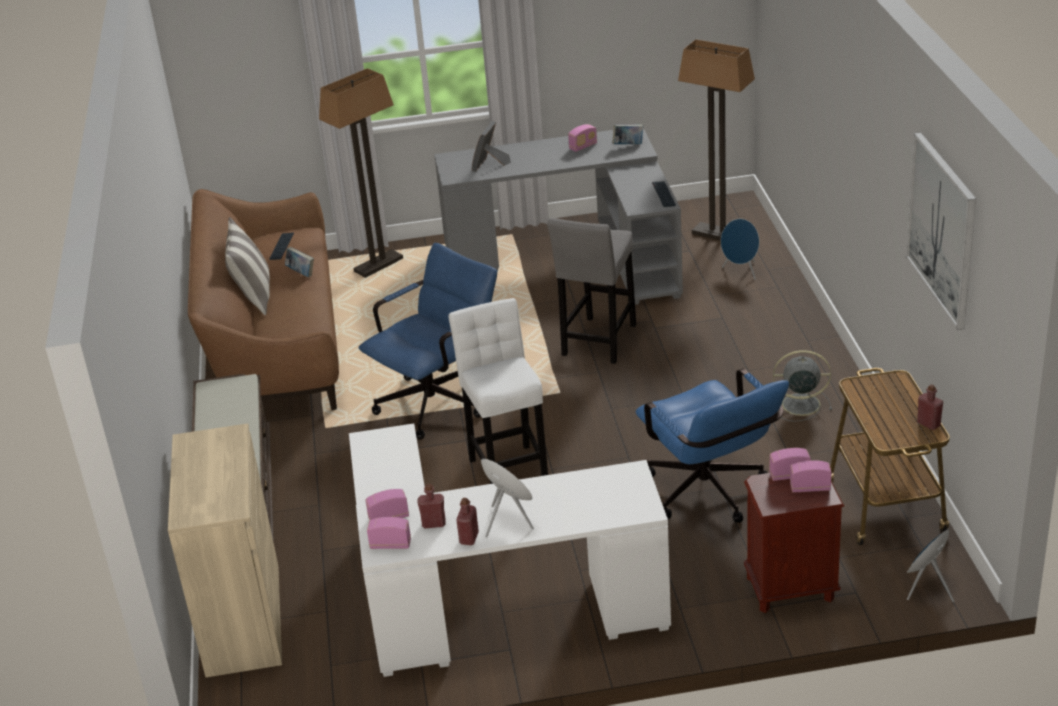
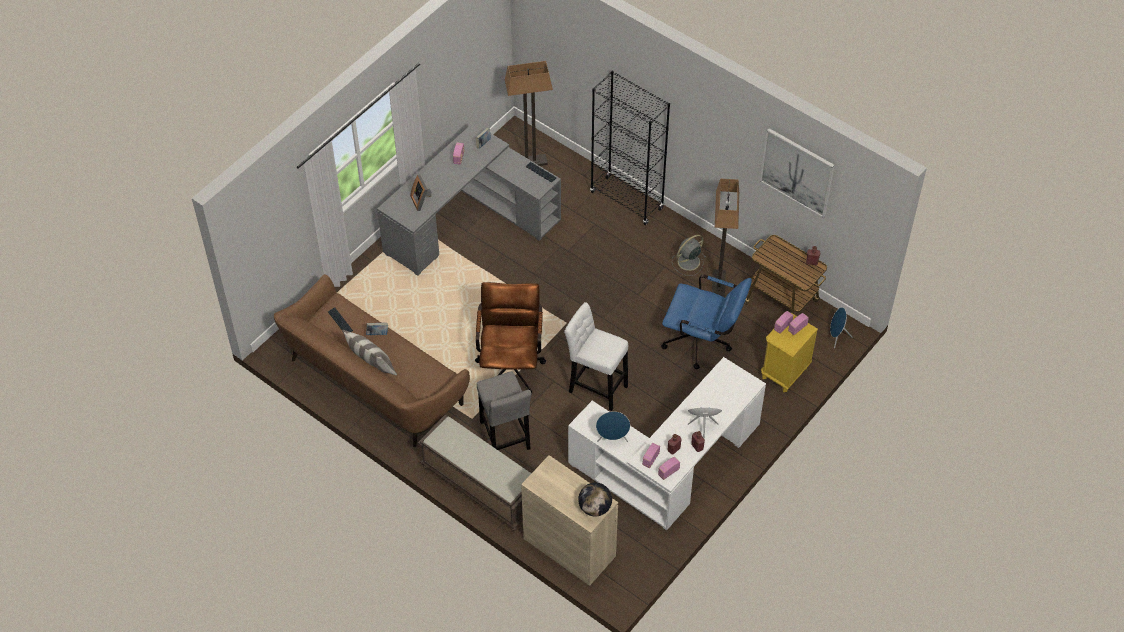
camera: 45 degrees left, 20 degrees up
floor lamp [319,68,403,278] -> floor lamp moved to [712,178,739,298]
blue office chair [359,243,497,440] -> brown office chair [475,282,546,393]
grey stool [547,218,636,364] -> grey stool moved to [477,371,532,450]
blue speaker [721,219,759,279] -> blue speaker moved to [596,411,630,442]
brown nightstand [744,473,844,613] -> yellow nightstand [761,313,818,392]
none -> globe [578,483,612,517]
none -> black bookcase [590,70,670,225]

